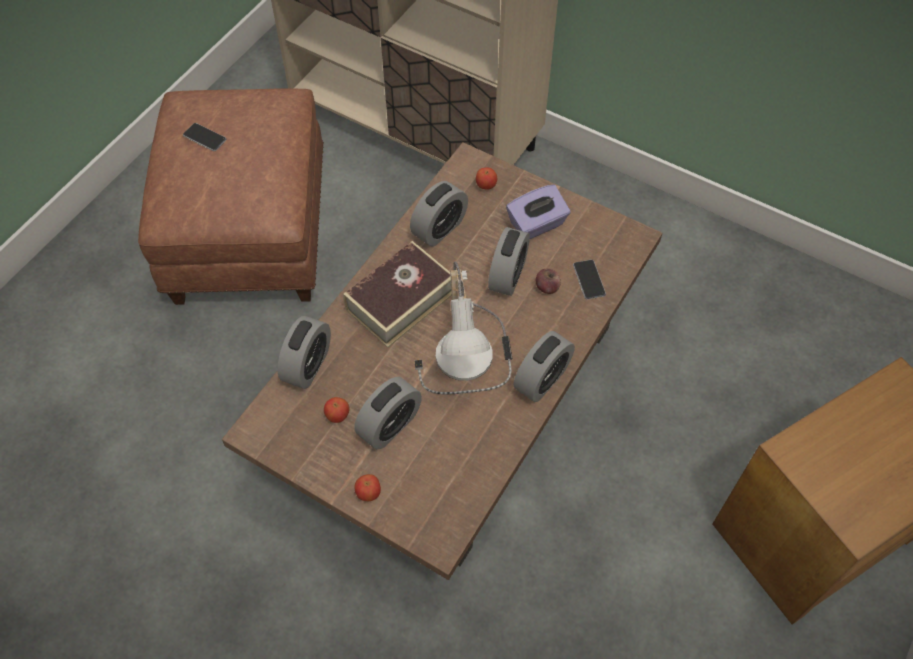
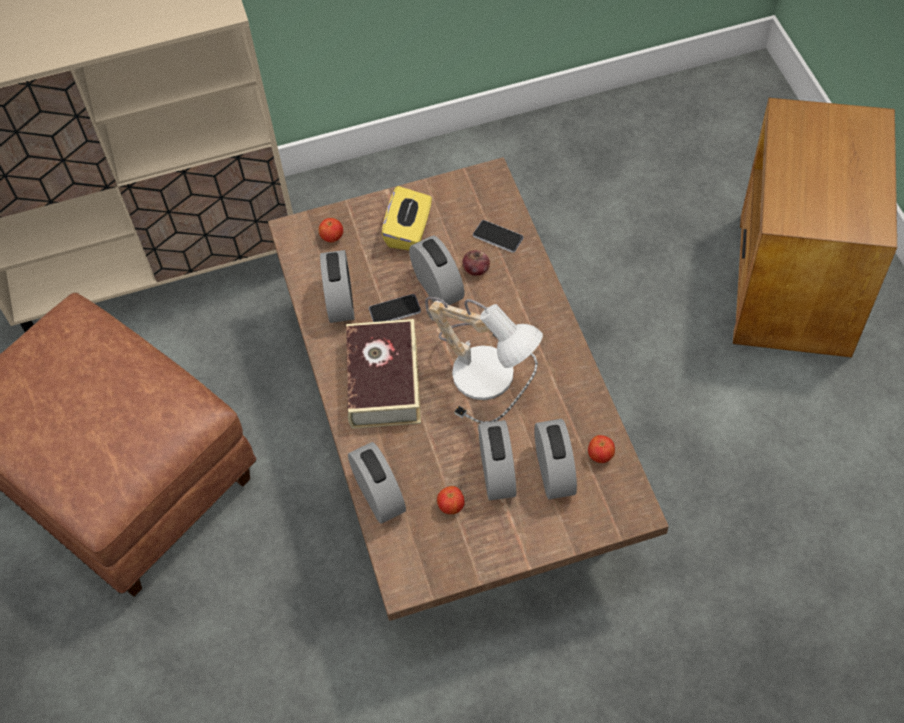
camera: 45 degrees left, 0 degrees up
phone [183,123,226,151] -> phone moved to [369,294,421,322]
apple [355,474,381,501] -> apple moved to [588,435,615,463]
purple tissue box [506,185,570,239] -> yellow tissue box [382,186,432,250]
alarm clock [513,331,575,402] -> alarm clock moved to [534,419,577,499]

